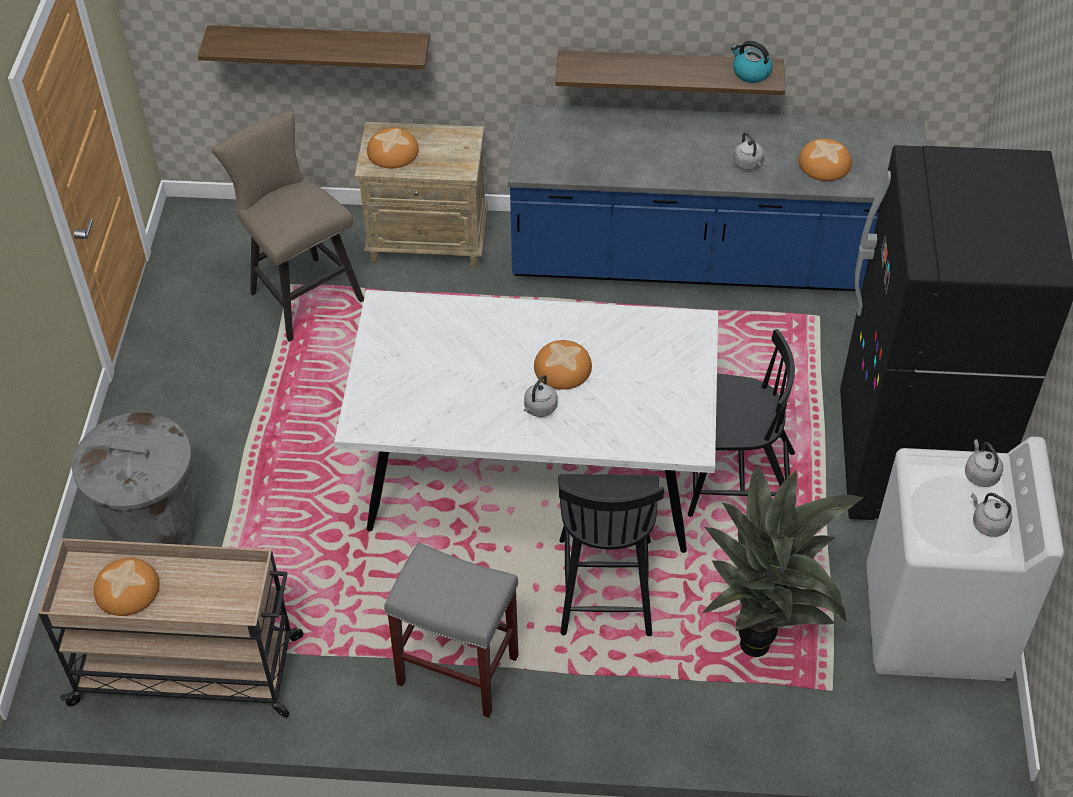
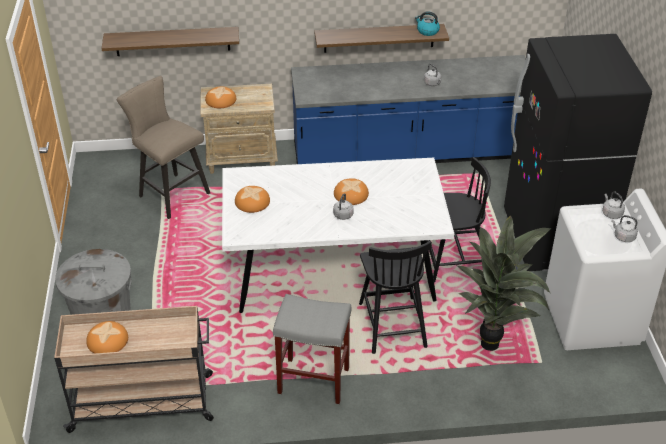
camera: 10 degrees left, 10 degrees down
bread [799,139,852,181] -> bread moved to [235,186,270,213]

